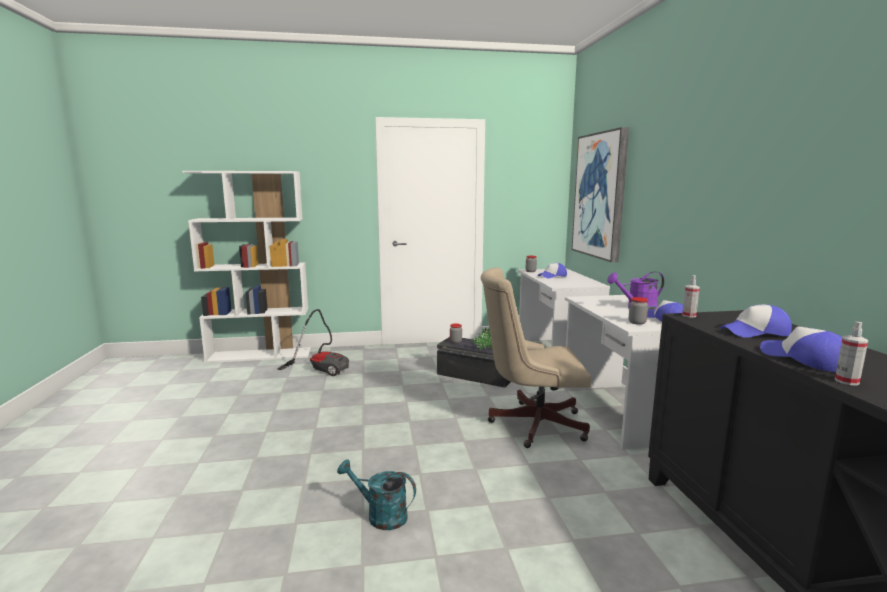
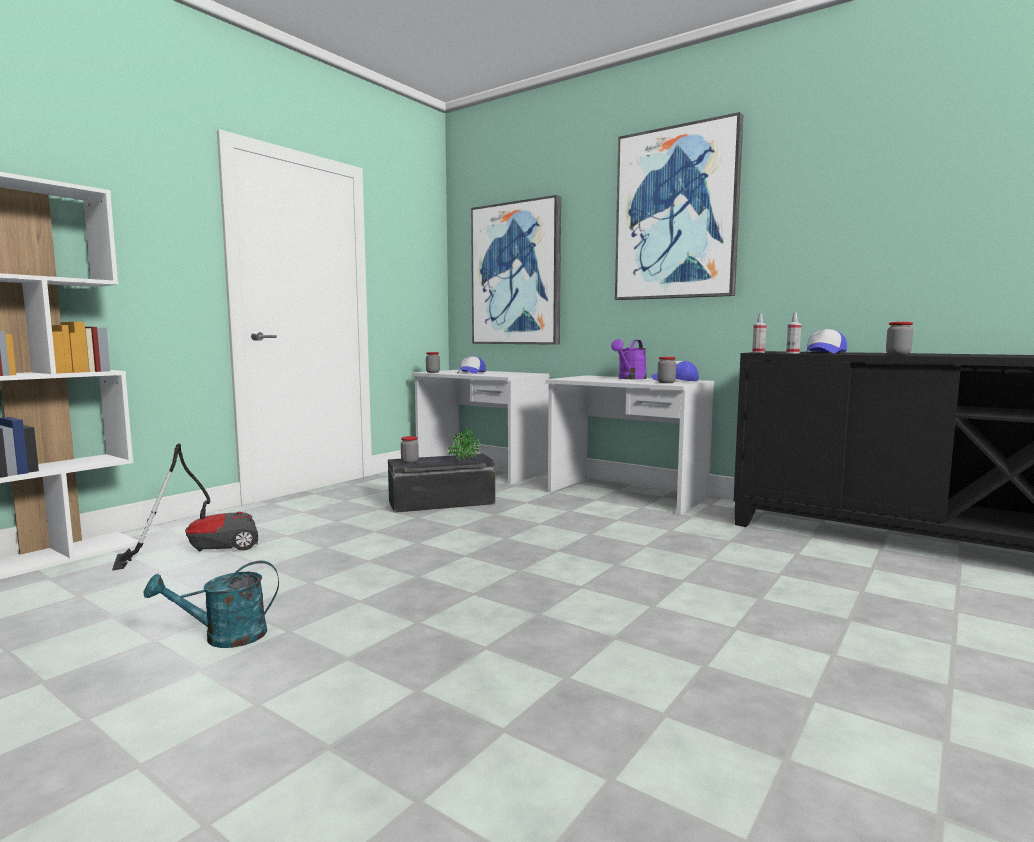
camera: 45 degrees left, 5 degrees down
turquoise watering can [337,459,416,530] -> turquoise watering can moved to [144,561,279,648]
beige office chair [481,267,591,448] -> none
cap [760,327,842,372] -> jar [886,322,913,355]
spray bottle [835,322,868,385] -> spray bottle moved to [786,313,801,353]
none -> picture [615,112,743,300]

